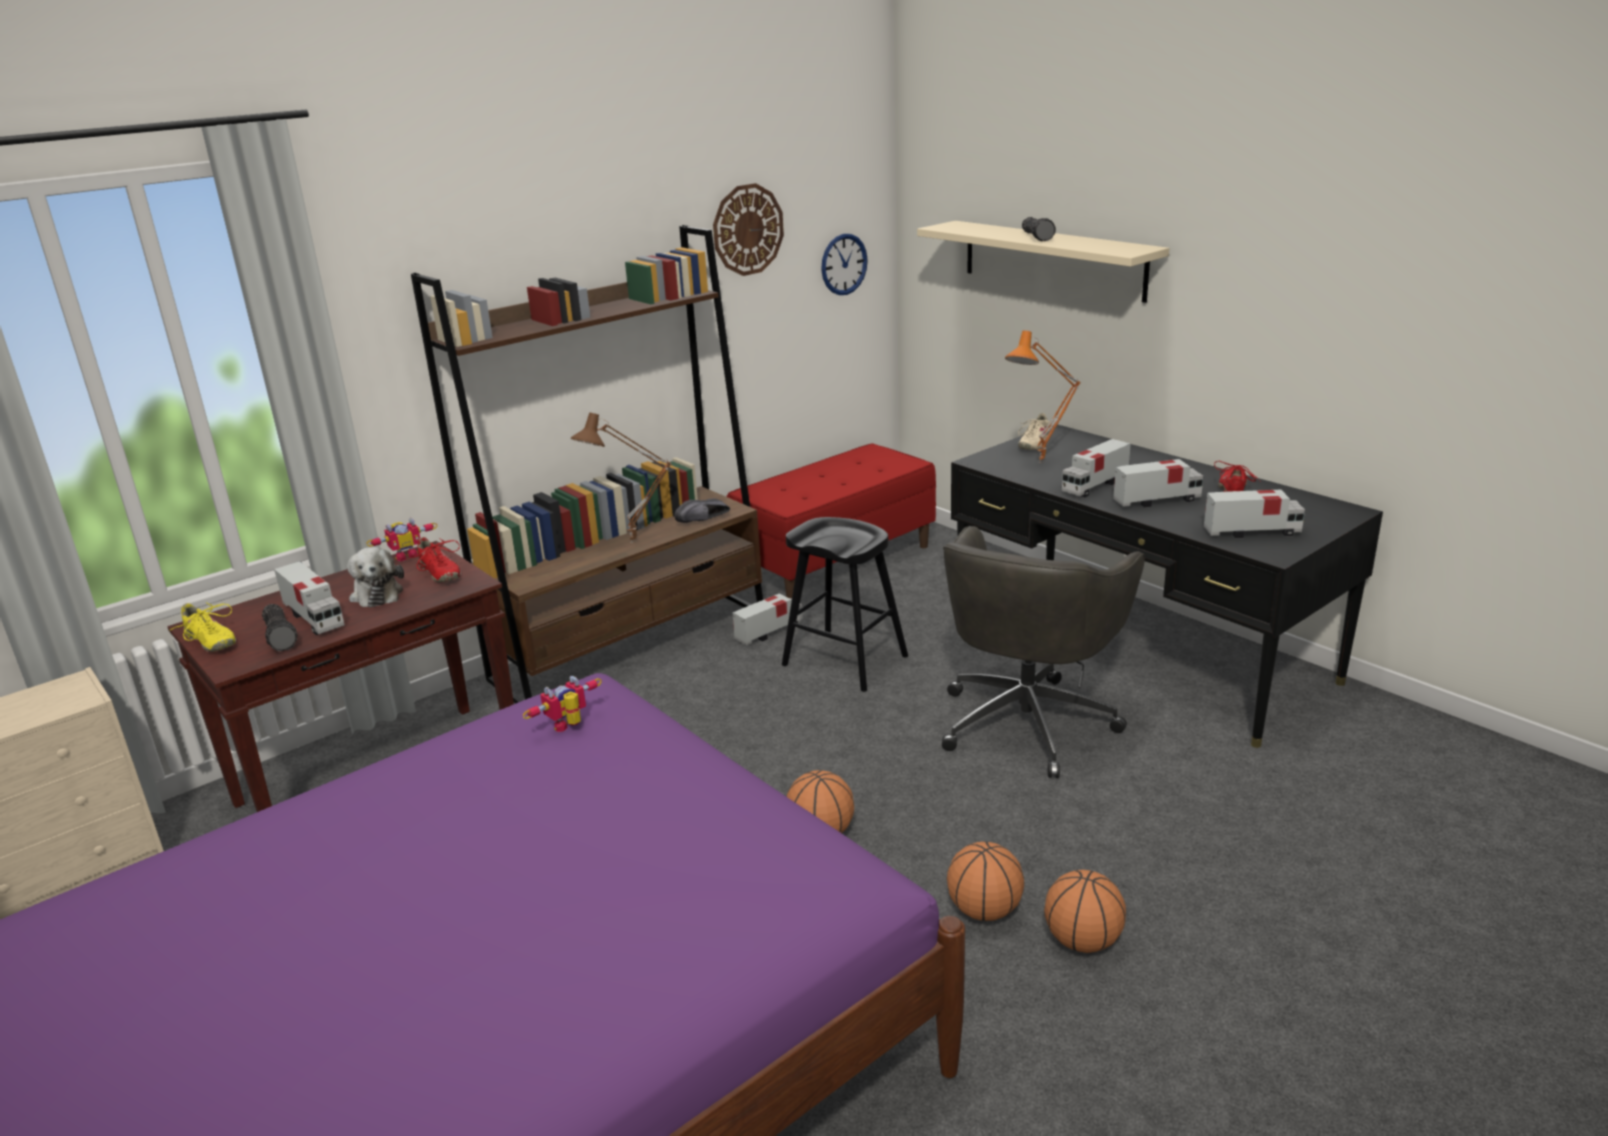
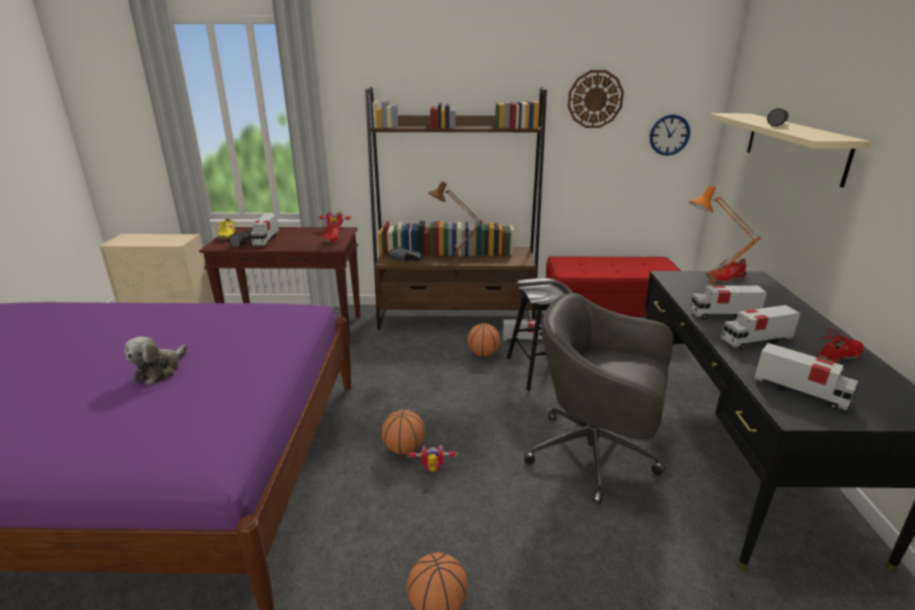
camera: 40 degrees right, 0 degrees up
plush toy [347,547,404,608] -> plush toy moved to [125,336,187,385]
toy robot [523,676,602,732] -> toy robot moved to [406,445,459,472]
black shoe [674,499,730,523] -> black shoe moved to [388,248,422,261]
grey office chair [942,526,1145,778] -> grey office chair turned 45 degrees clockwise [524,293,674,504]
basketball [947,842,1024,921] -> basketball moved to [467,323,500,357]
beige shoe [1018,413,1052,450] -> red shoe [706,258,747,282]
toy truck [1113,459,1203,508] -> toy truck turned 135 degrees clockwise [721,305,801,350]

